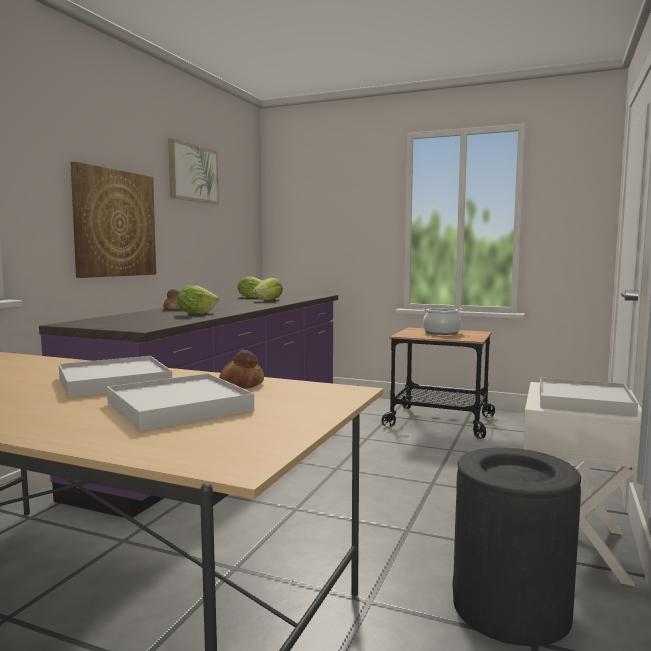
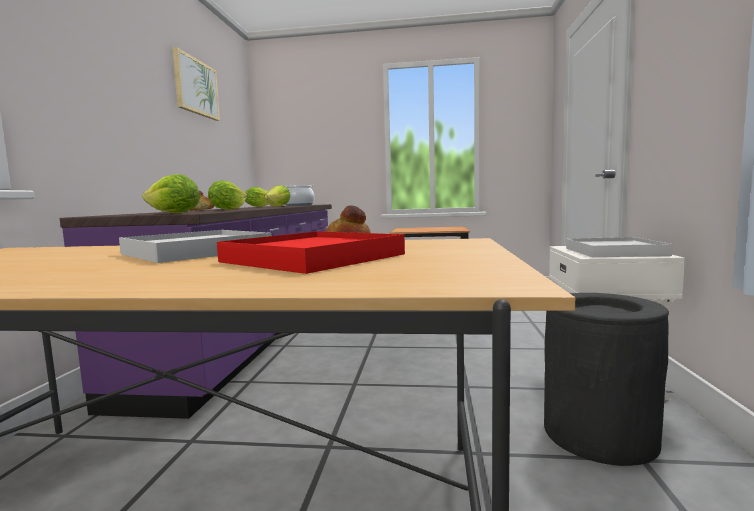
camera: 15 degrees left, 0 degrees up
picture [70,162,156,278] -> none
white tray [107,373,254,431] -> red tray [217,231,405,274]
cooking pot [422,308,463,335] -> cooking pot moved to [281,185,315,206]
none -> lettuce [142,174,200,213]

